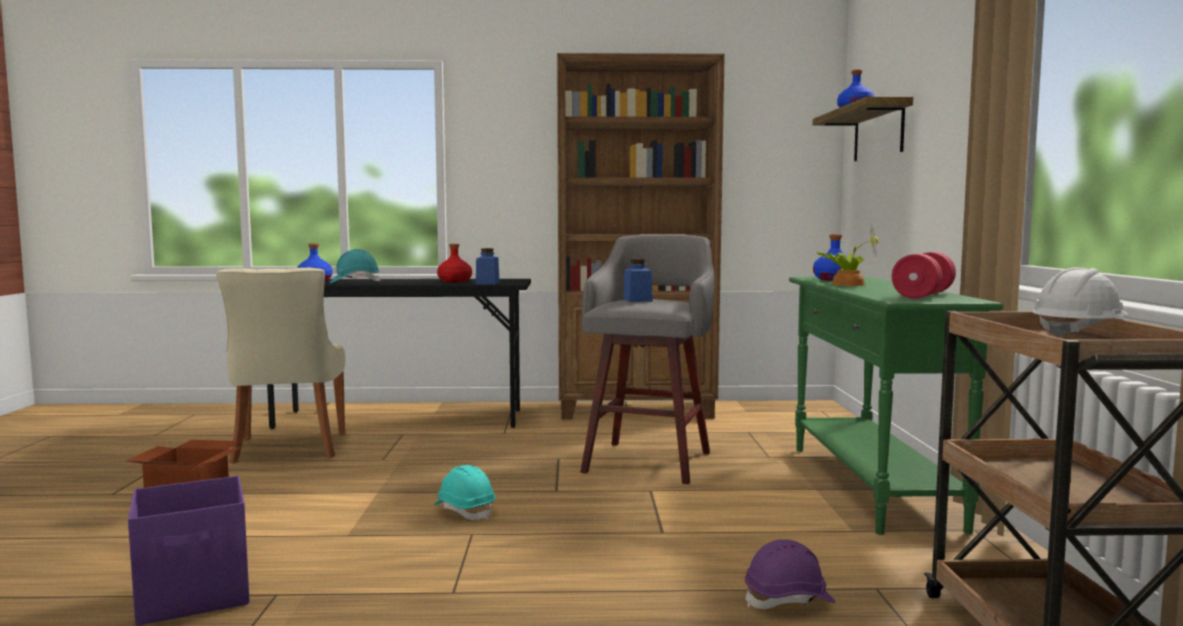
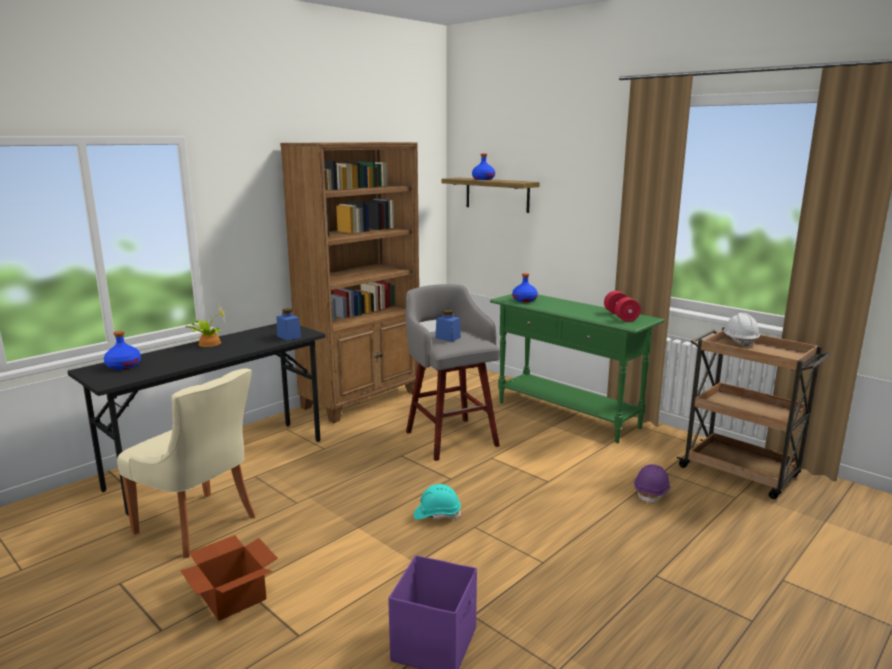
camera: 45 degrees left, 10 degrees up
turquoise hard hat [330,249,381,283] -> none
red bottle [437,244,472,282] -> none
potted plant [817,224,878,286] -> potted plant moved to [185,303,226,347]

